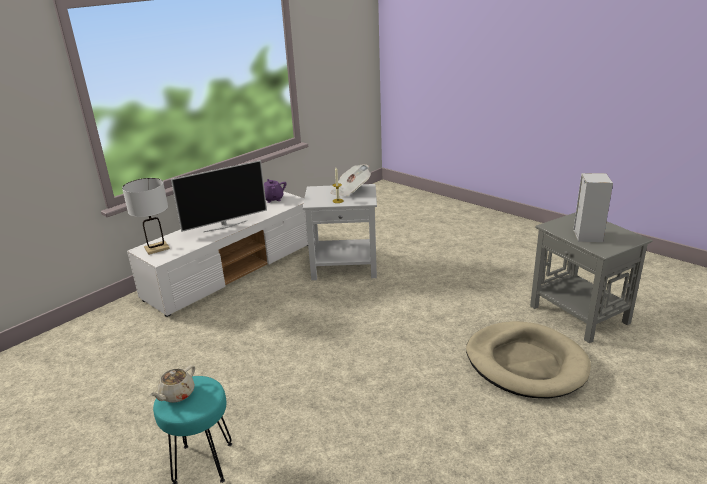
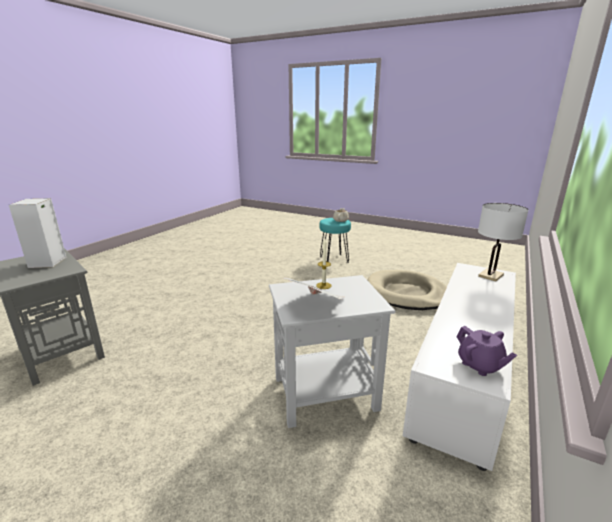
camera: 165 degrees right, 5 degrees down
television [171,160,267,232] -> none
beige dog bed [466,321,591,398] -> beige dog bed moved to [367,270,447,310]

